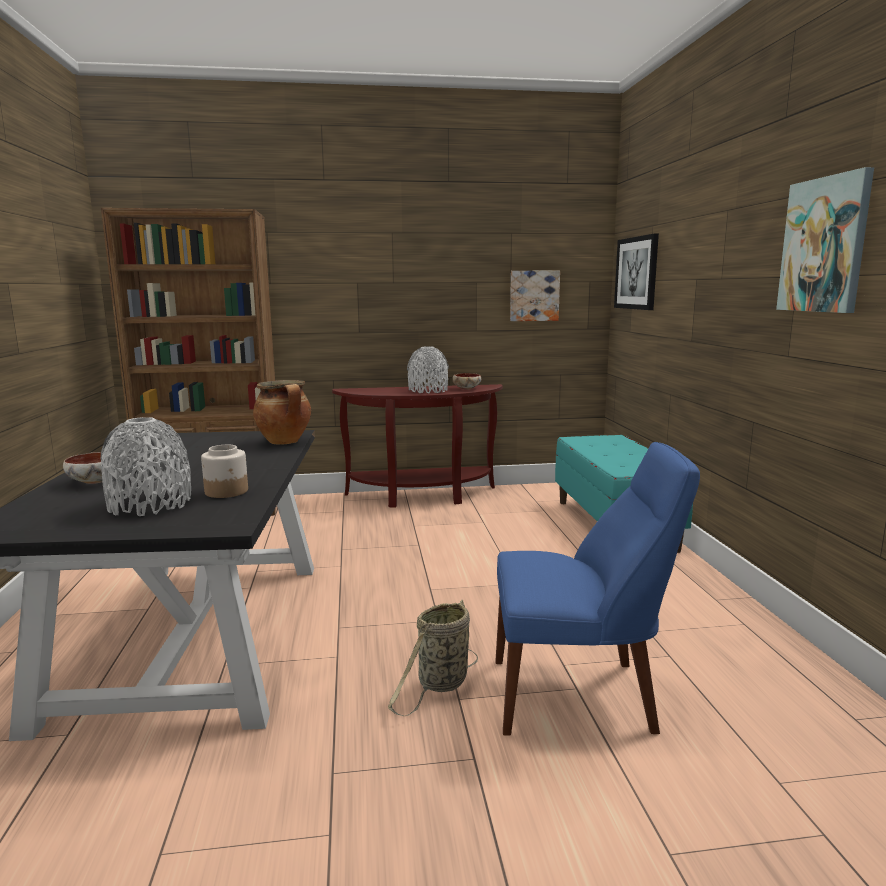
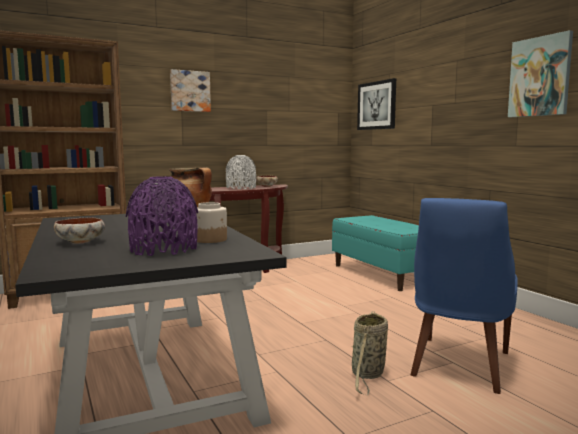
camera: 20 degrees left, 5 degrees down
grey vase [101,417,191,516] -> purple vase [126,176,198,256]
blue chair [495,442,700,736] -> blue chair turned 135 degrees clockwise [411,198,518,394]
picture [510,271,560,321] -> picture moved to [170,69,211,112]

